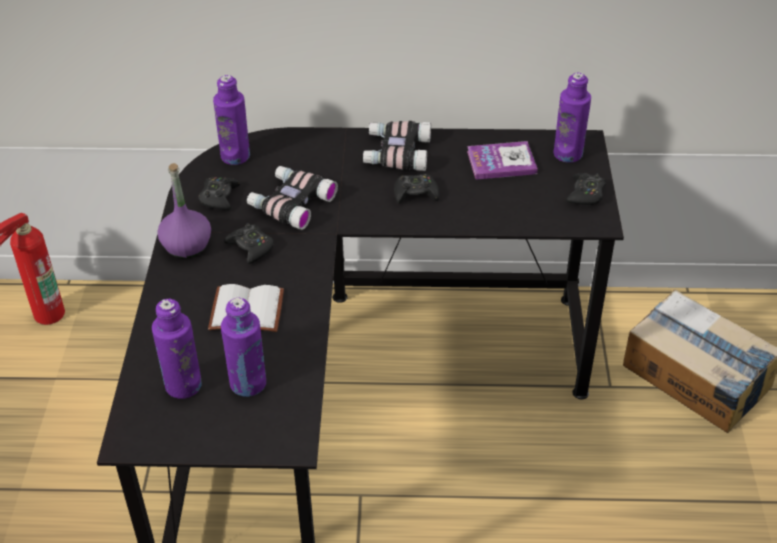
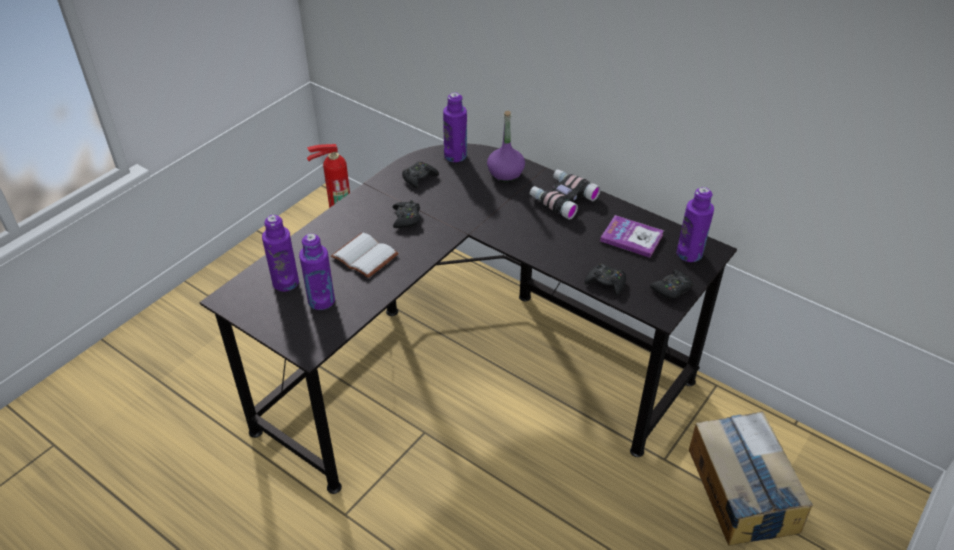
camera: 35 degrees right, 0 degrees up
purple bottle [157,163,211,258] -> purple bottle moved to [487,111,525,182]
binoculars [247,166,338,230] -> none
black game controller [394,174,440,204] -> black game controller moved to [585,264,626,296]

